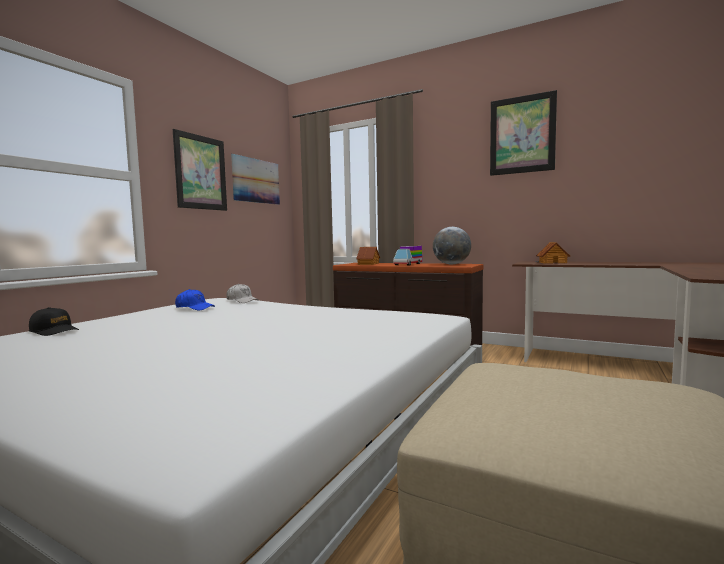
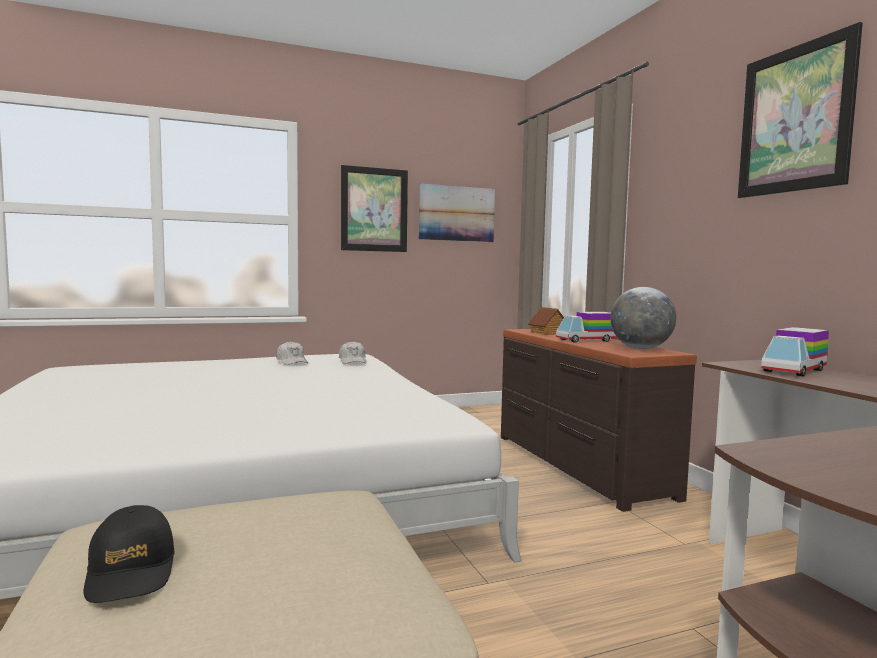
camera: 40 degrees right, 0 degrees up
black cap [29,307,79,336] -> black cap moved to [84,505,175,603]
blue cap [175,289,215,311] -> white cap [276,341,308,365]
toy house [536,242,570,264] -> toy truck [761,327,829,376]

